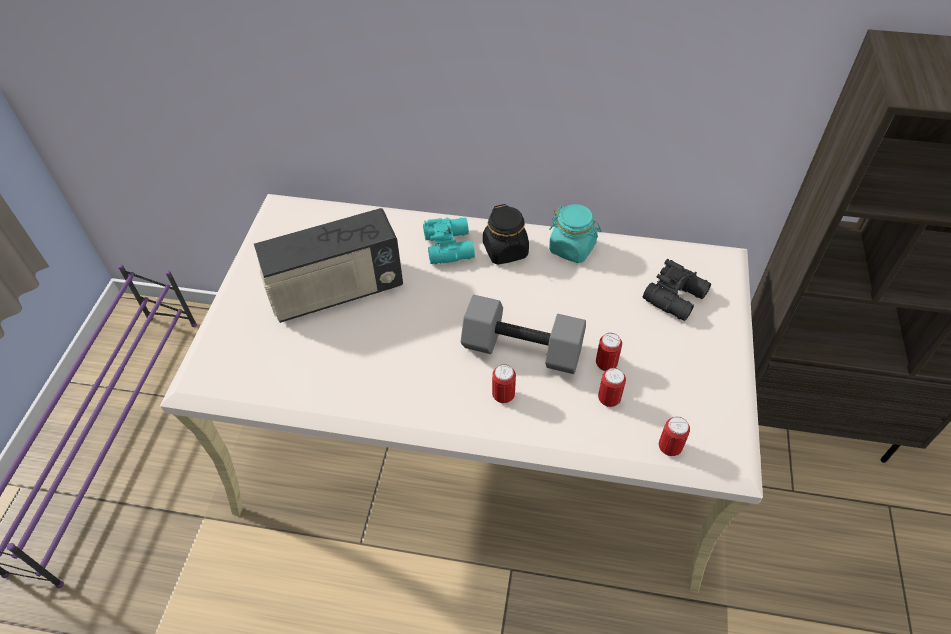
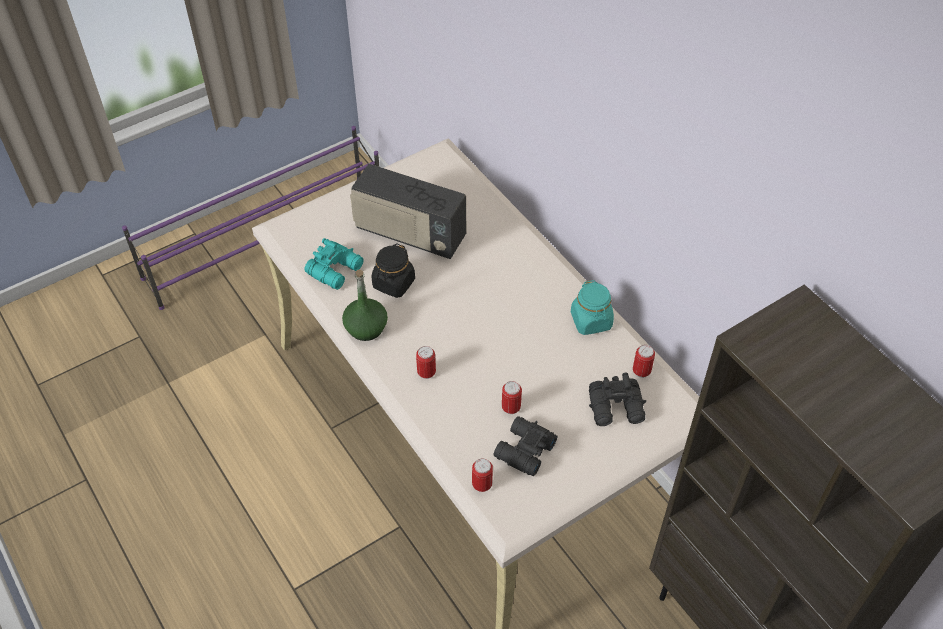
camera: 45 degrees right, 0 degrees up
turquoise binoculars [423,217,475,264] -> turquoise binoculars moved to [305,238,364,290]
grey dumbbell [461,295,586,374] -> none
black jar [483,204,529,265] -> black jar moved to [371,243,415,298]
can [598,368,626,407] -> can moved to [633,345,655,378]
none -> green bottle [342,270,388,341]
none -> black binoculars [494,416,557,476]

